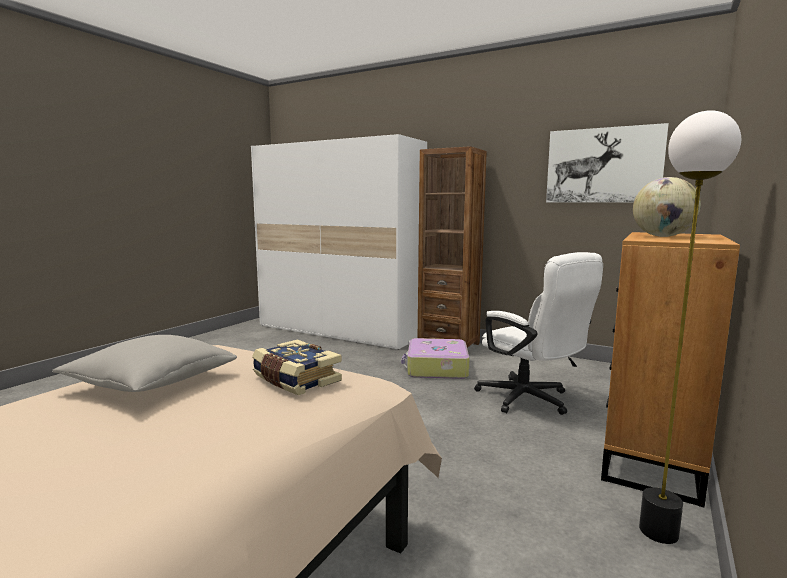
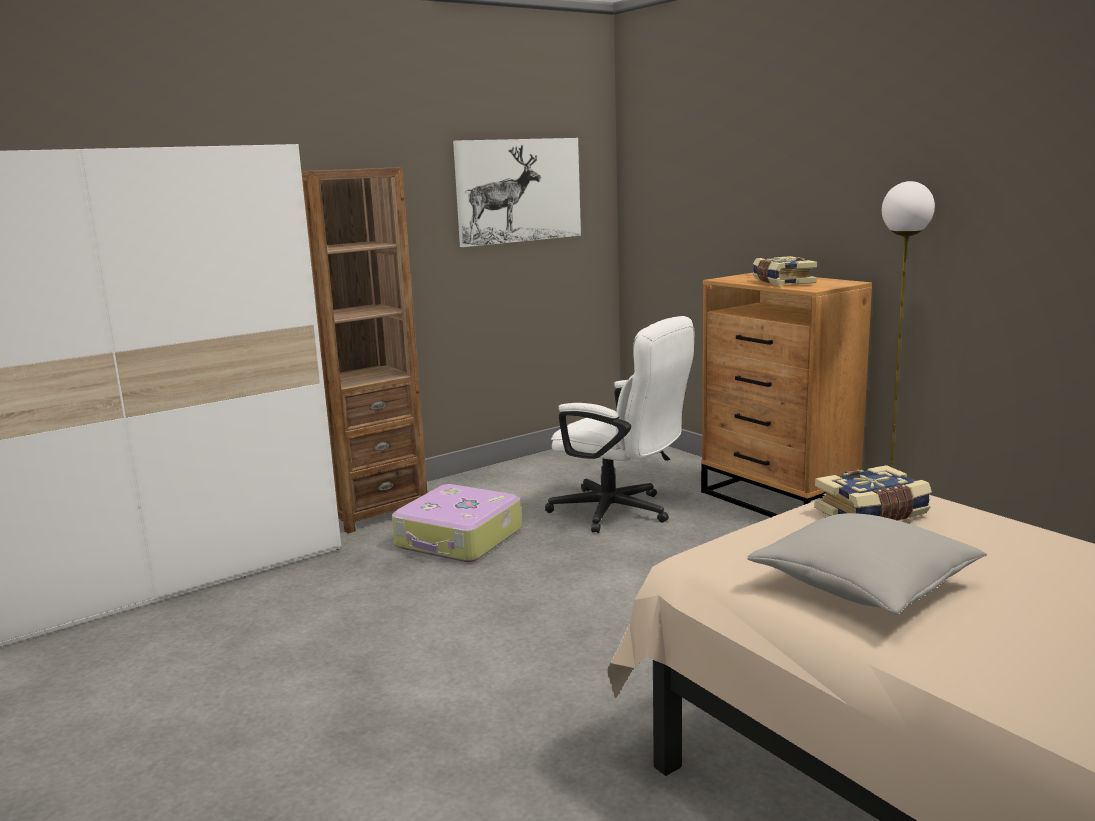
camera: 65 degrees left, 5 degrees up
white office chair [474,252,603,415] -> white office chair turned 45 degrees clockwise [545,316,694,533]
globe [633,177,701,237] -> book [753,256,817,286]

